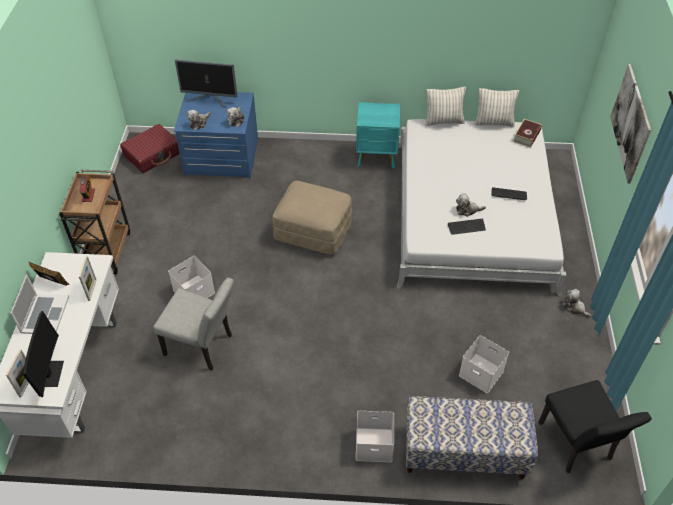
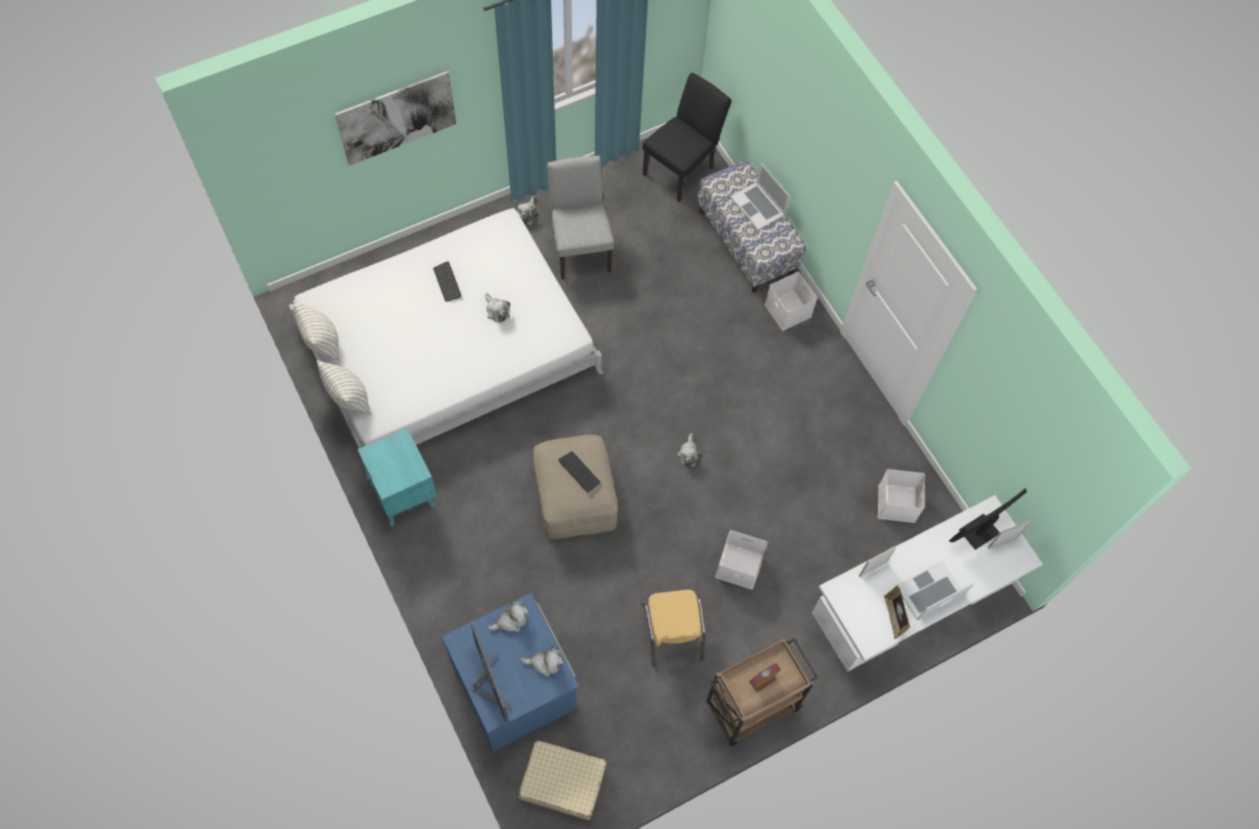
camera: 125 degrees left, 15 degrees up
red suitcase [120,124,180,173] -> beige suitcase [518,740,607,820]
grey chair [153,278,234,371] -> grey chair moved to [547,156,614,280]
keyboard [448,219,486,235] -> keyboard moved to [558,451,601,492]
white storage box [459,335,509,393] -> white storage box moved to [878,469,925,523]
book [513,119,542,147] -> none
none -> yellow chair [641,590,705,667]
none -> plush toy [677,433,702,467]
none -> laptop [730,163,790,230]

